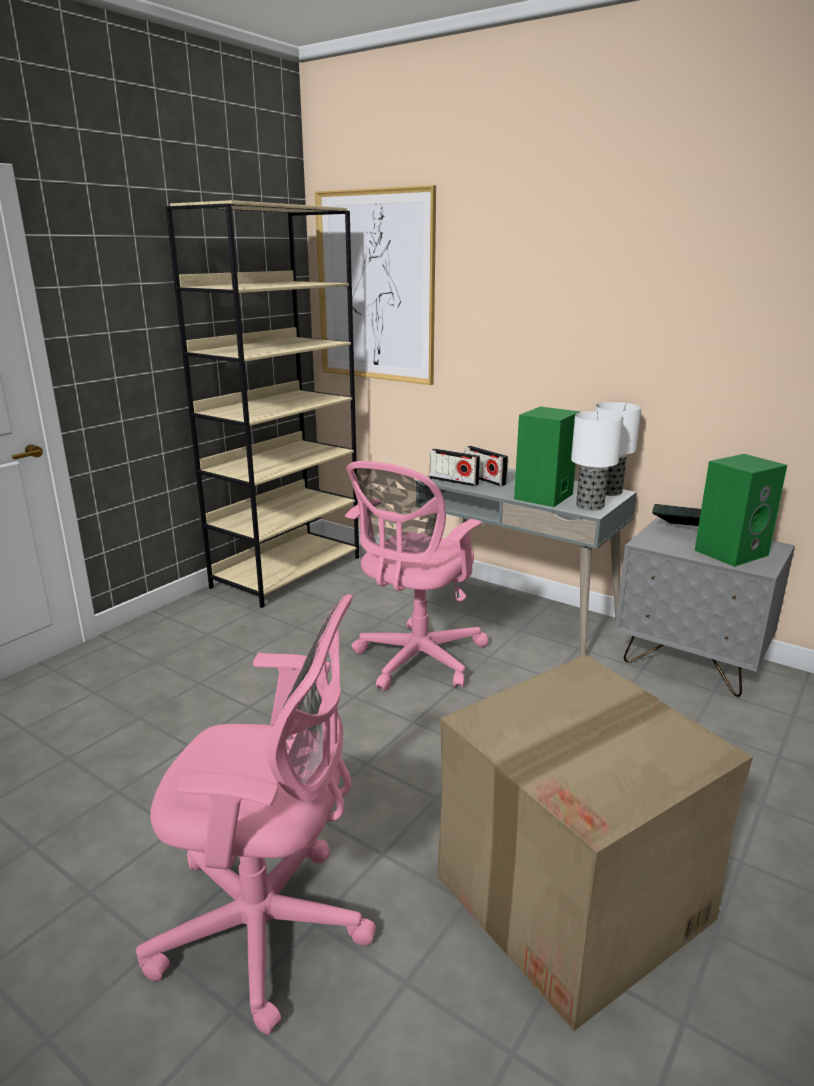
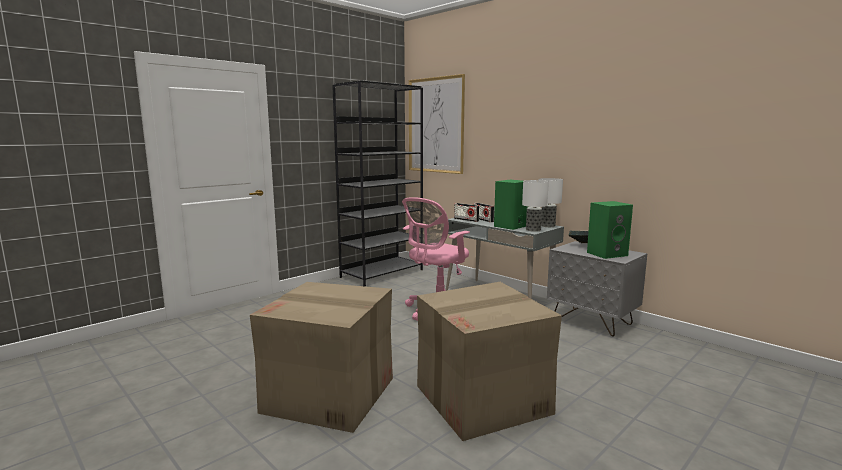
camera: 10 degrees right, 10 degrees down
pink office chair [136,594,376,1035] -> cardboard box [250,282,393,433]
beige bookcase [166,200,359,608] -> black bookcase [332,80,423,286]

